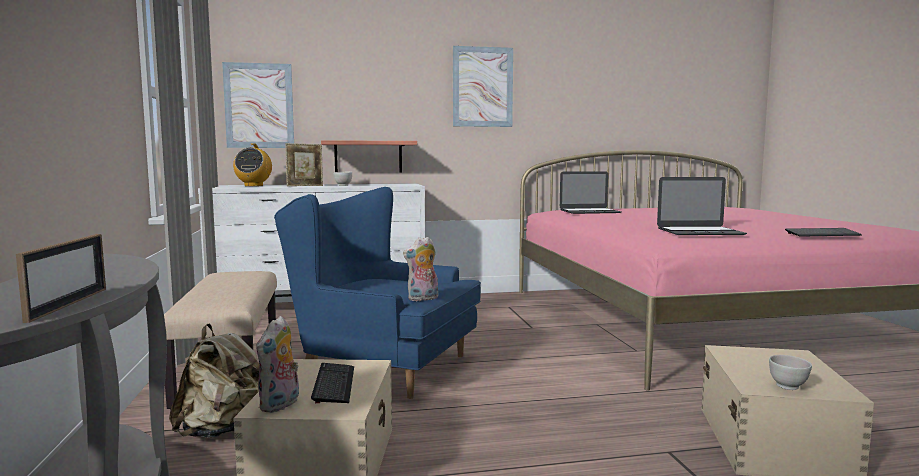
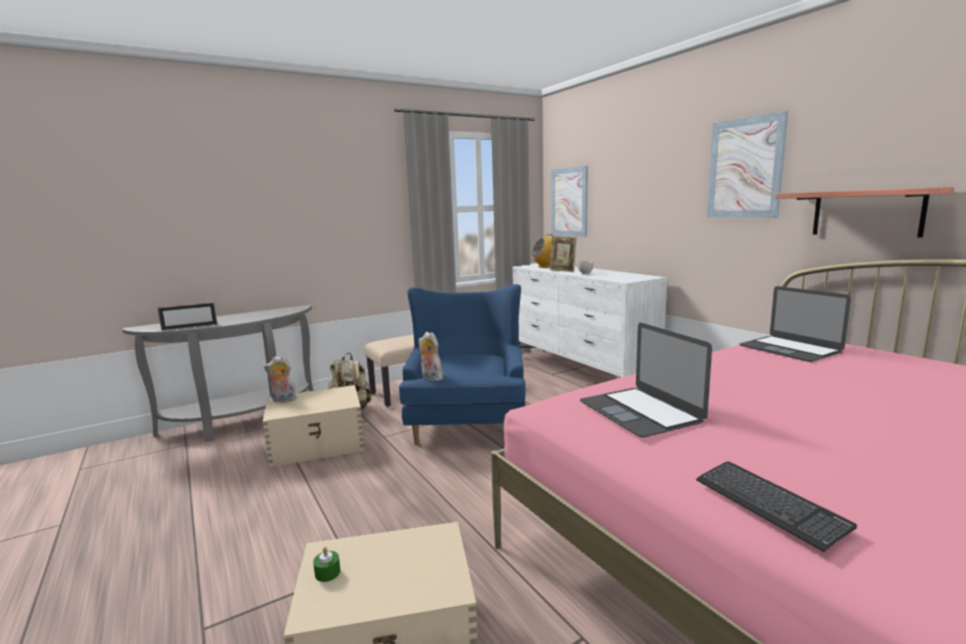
camera: 70 degrees right, 5 degrees up
keyboard [311,363,354,403] -> none
shelf [321,140,417,173] -> shelf moved to [775,187,954,237]
white bowl [769,355,812,390] -> green candle [313,547,340,582]

